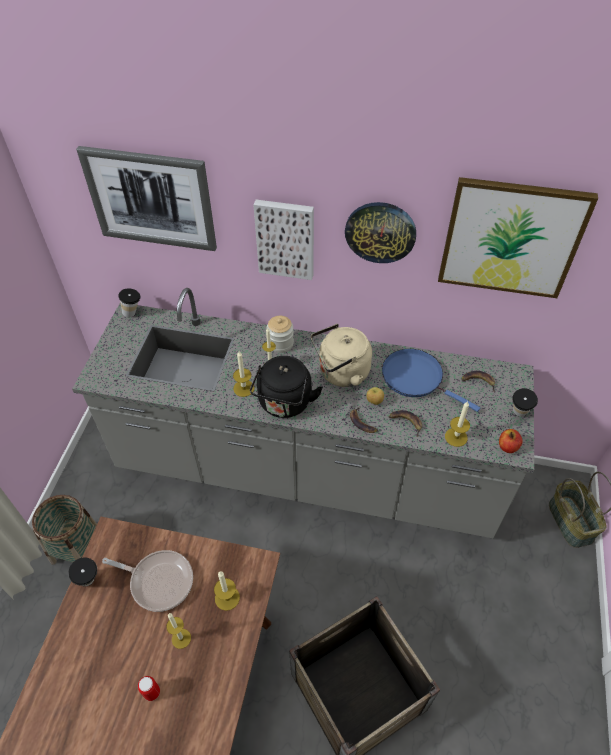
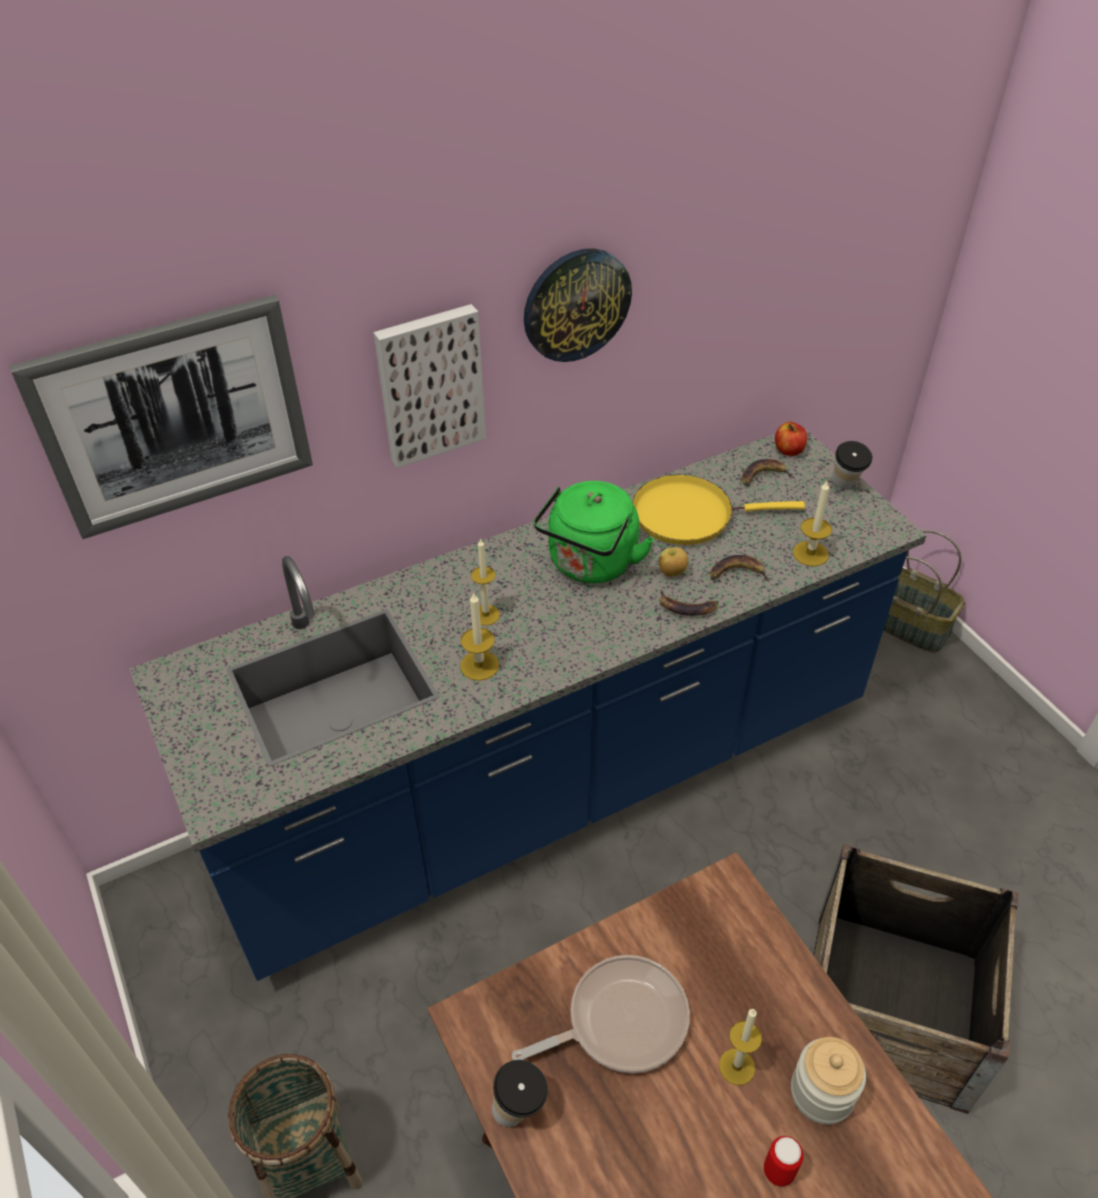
camera: 40 degrees left, 5 degrees down
grey counter [72,288,534,538] -> blue counter [129,425,927,981]
cup [118,288,140,317] -> none
candle [214,571,240,611] -> none
black kettle [250,356,323,418] -> none
jar [267,316,294,353] -> jar moved to [791,1037,866,1125]
beige kettle [311,324,372,387] -> green kettle [533,481,654,583]
blue frying pan [382,349,480,412] -> yellow frying pan [632,475,805,545]
picture [438,177,598,298] -> none
apple [499,429,523,453] -> apple moved to [775,422,807,456]

